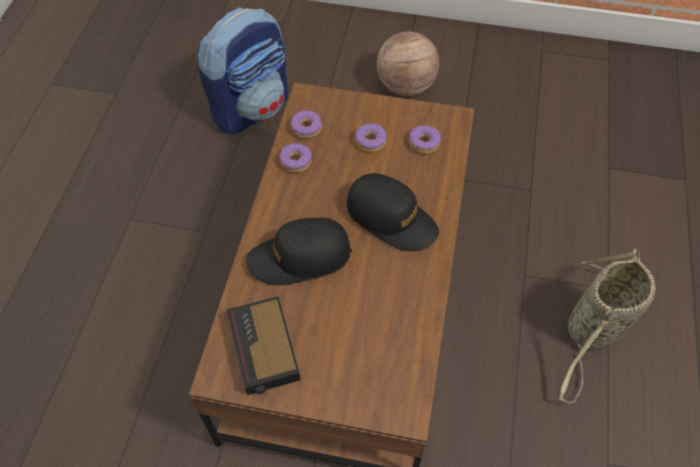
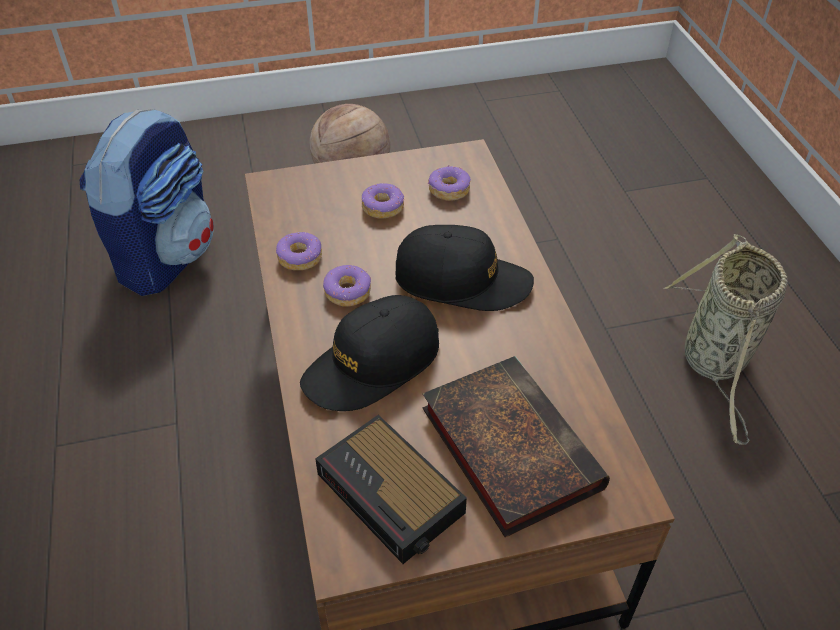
camera: 25 degrees left, 10 degrees down
donut [291,111,322,139] -> donut moved to [323,265,371,307]
none -> book [423,356,610,538]

